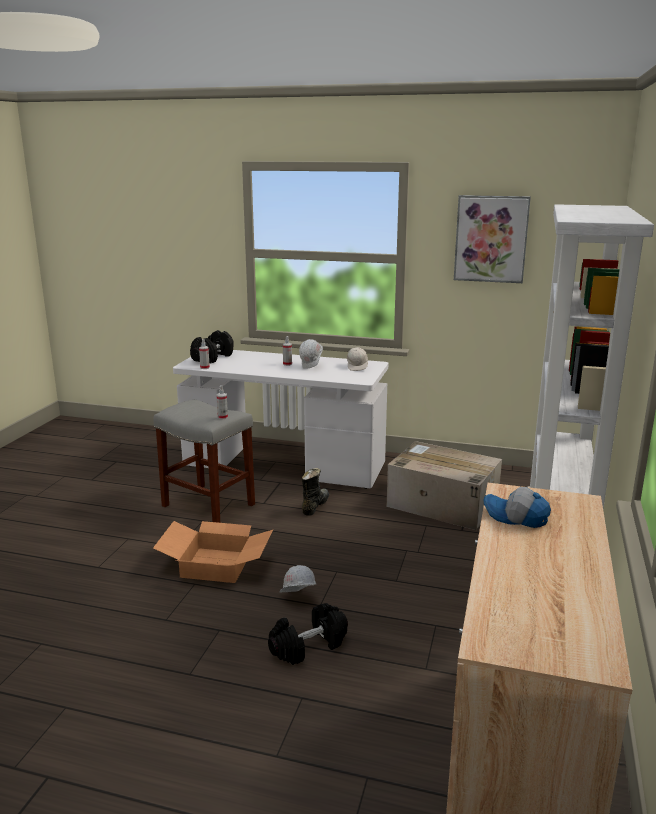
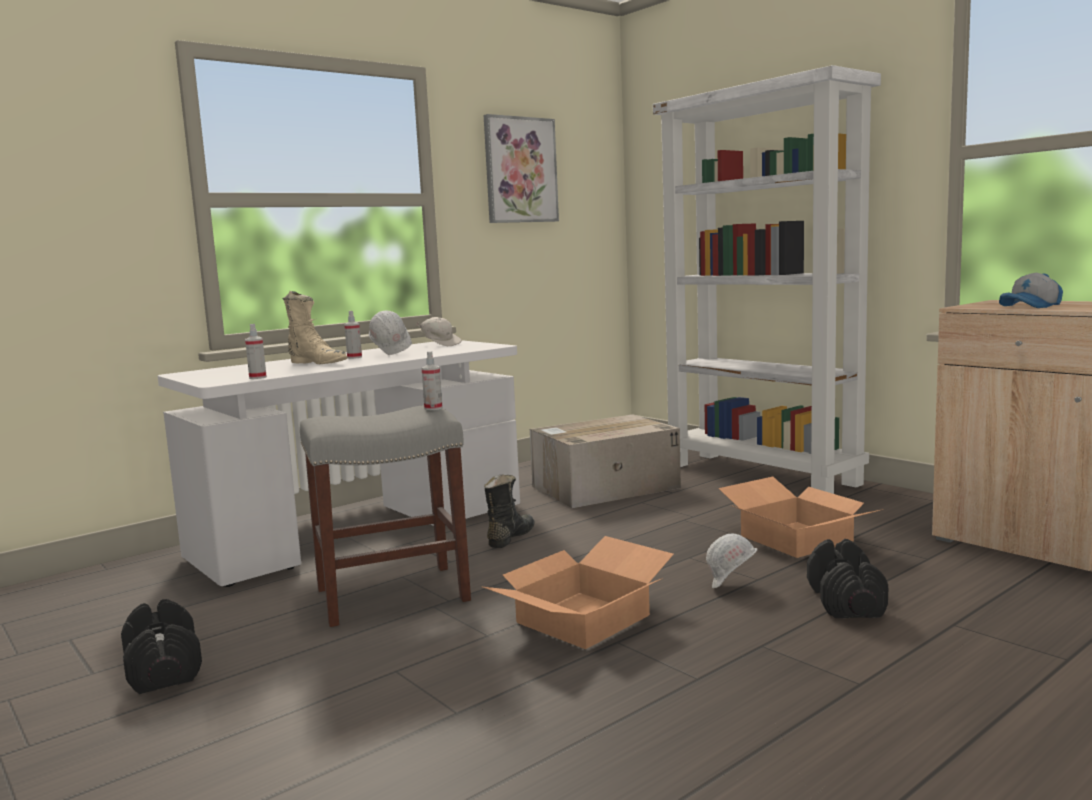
camera: 55 degrees left, 10 degrees down
black dumbbell [190,330,234,364] -> black dumbbell moved to [121,599,202,694]
black boot [302,468,329,516] -> black boot turned 60 degrees clockwise [484,475,534,548]
none -> beige boot [283,291,348,364]
none -> cardboard box [718,477,884,558]

